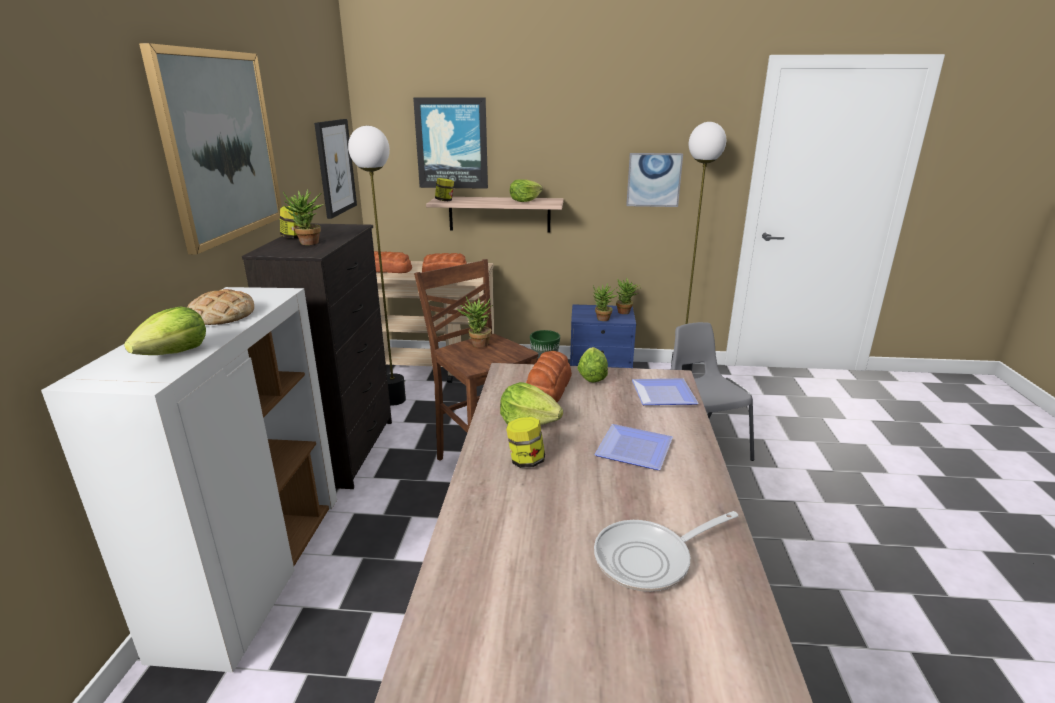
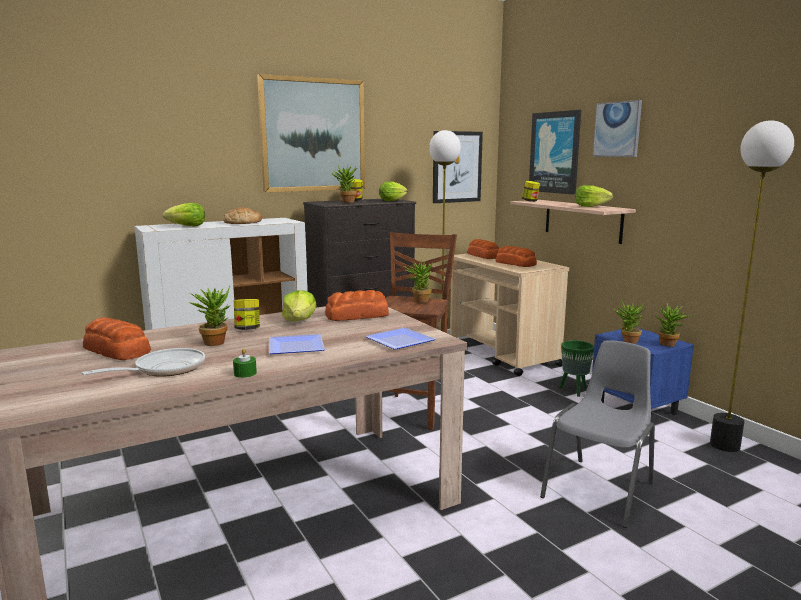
camera: 55 degrees right, 10 degrees down
lettuce [578,347,608,383] -> lettuce moved to [379,182,408,201]
frying pan [594,511,738,592] -> frying pan turned 105 degrees clockwise [82,348,205,377]
picture [626,153,683,207] -> picture moved to [593,100,642,157]
none -> bread [83,317,151,360]
none -> potted plant [188,285,230,346]
none -> green candle [233,348,257,378]

